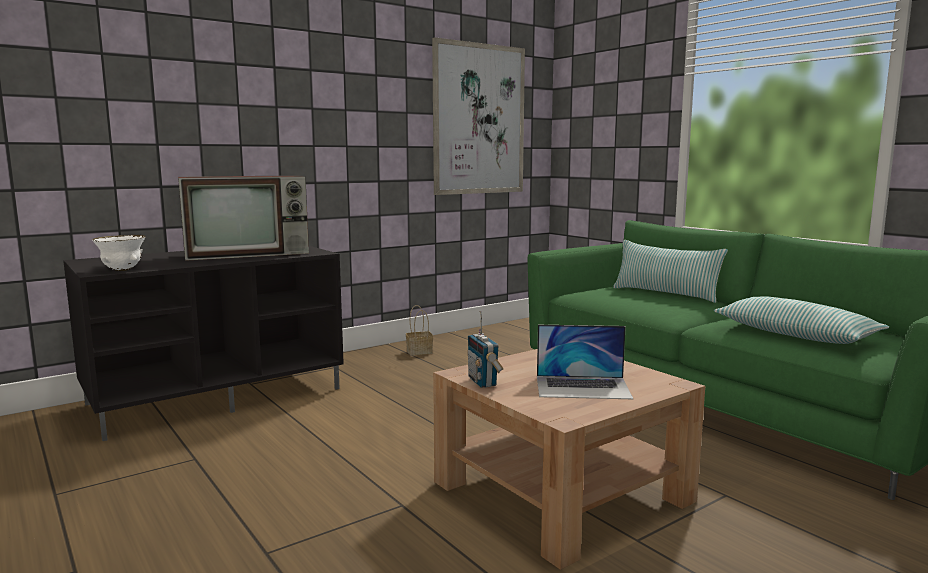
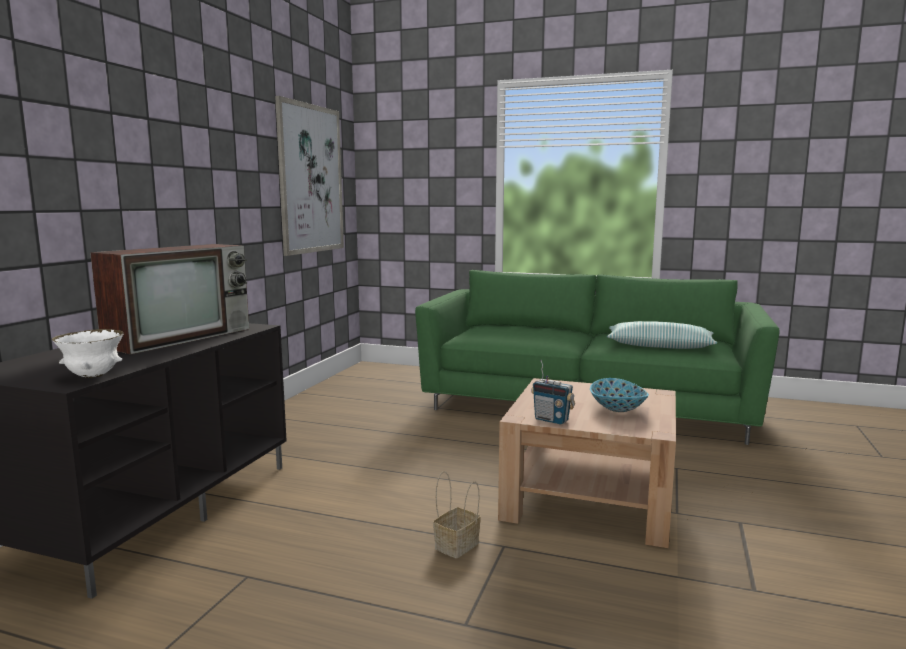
camera: 35 degrees left, 0 degrees up
basket [406,305,433,355] -> basket moved to [433,471,481,558]
laptop [537,325,633,399] -> bowl [590,378,649,412]
pillow [613,240,728,303] -> none

